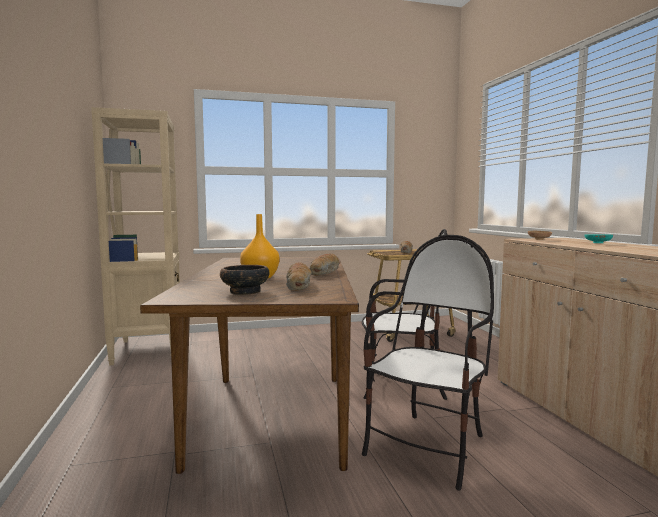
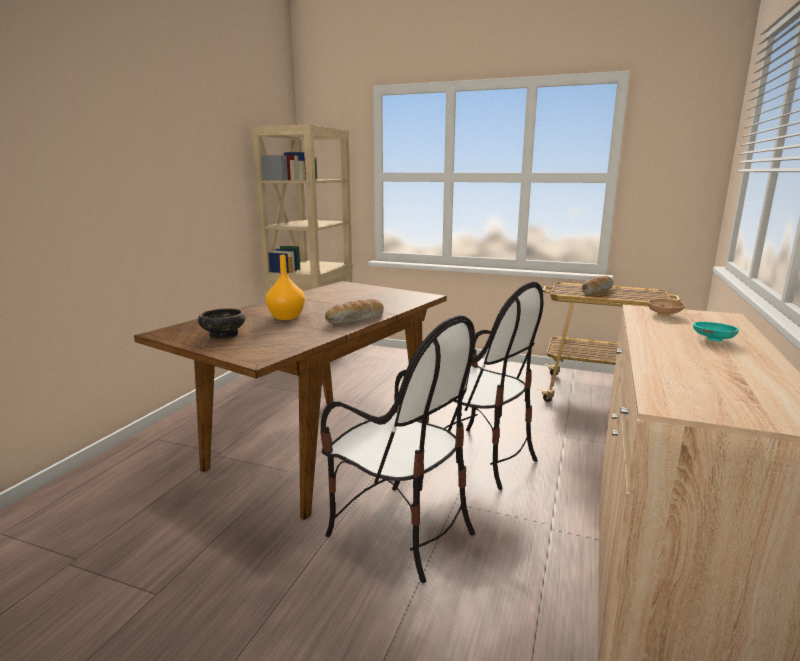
camera: 35 degrees right, 10 degrees up
bread [286,263,311,291] -> none
chair [362,235,494,491] -> chair turned 60 degrees clockwise [320,315,475,583]

